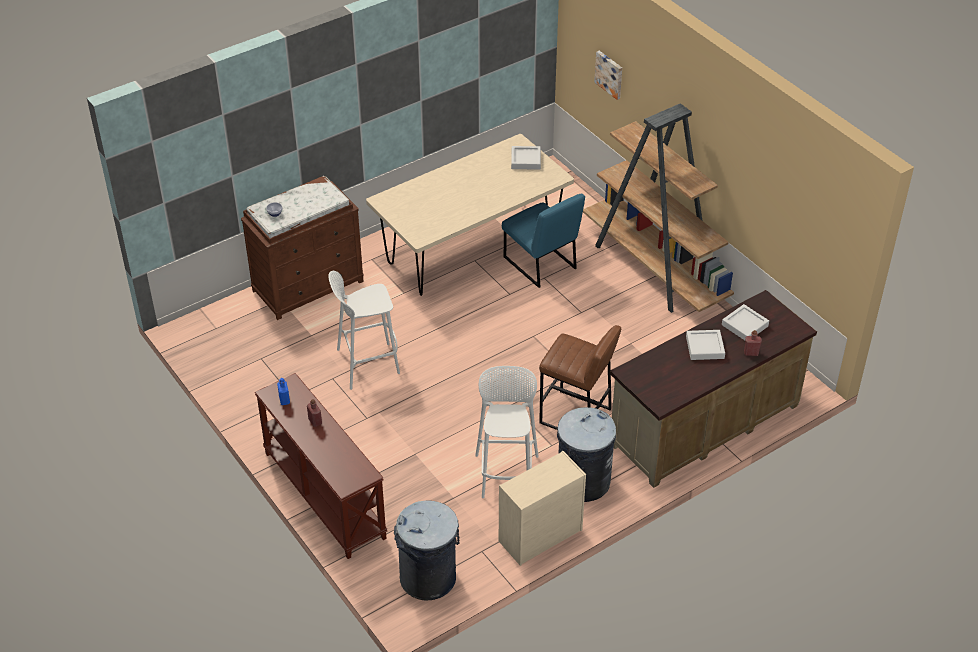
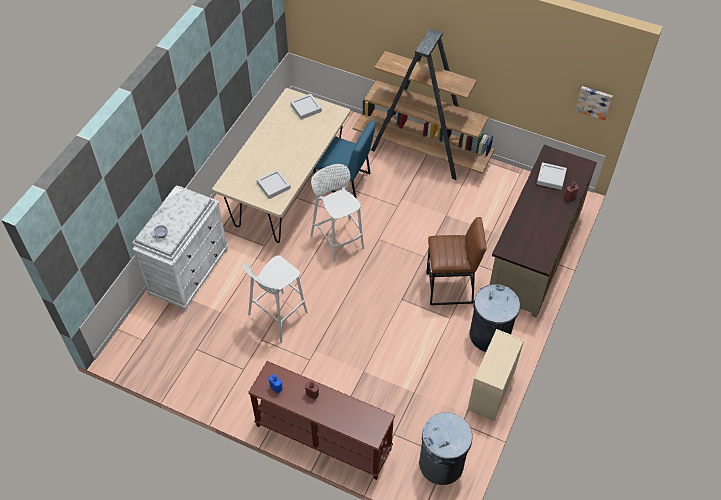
camera: 30 degrees left, 10 degrees up
brown dresser [241,176,364,320] -> white dresser [132,185,228,311]
white stool [475,366,539,498] -> white stool moved to [311,164,364,262]
picture [594,51,622,100] -> picture moved to [575,86,613,120]
grey tray [686,330,725,360] -> grey tray moved to [257,170,291,199]

